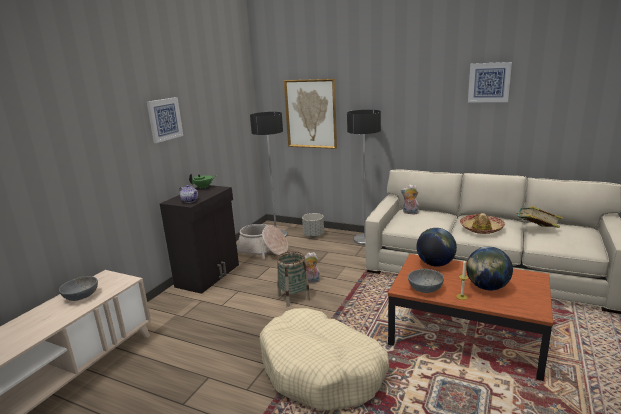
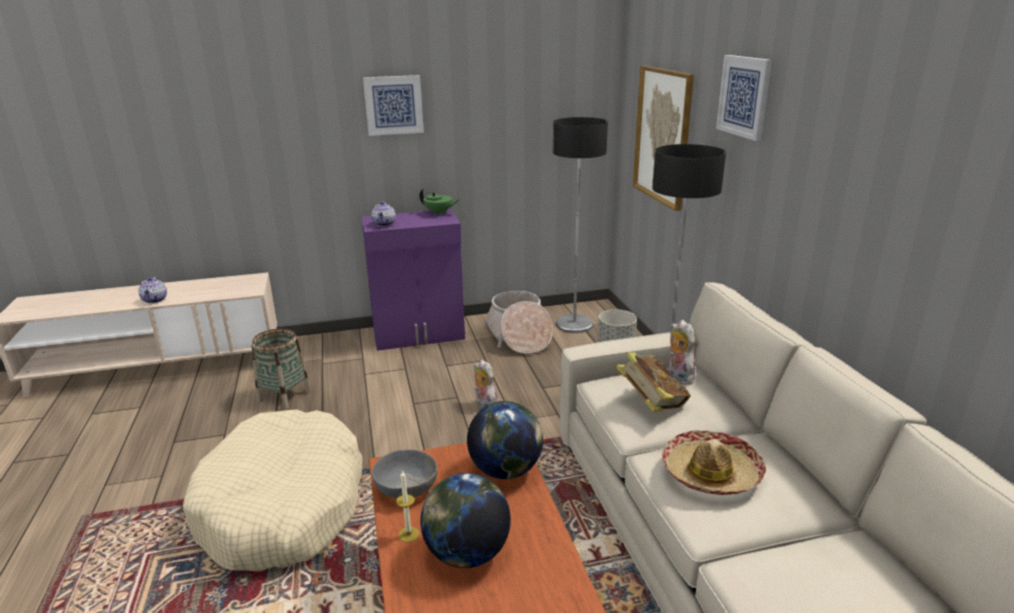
camera: 50 degrees right, 5 degrees up
grey bowl [59,276,98,301] -> none
black cabinet [160,185,239,294] -> purple cabinet [361,209,465,351]
basket [277,251,310,307] -> basket moved to [252,328,311,409]
picture [468,62,512,102] -> picture moved to [716,55,772,141]
book [516,206,563,228] -> book moved to [616,352,691,412]
none -> teapot [138,276,167,303]

